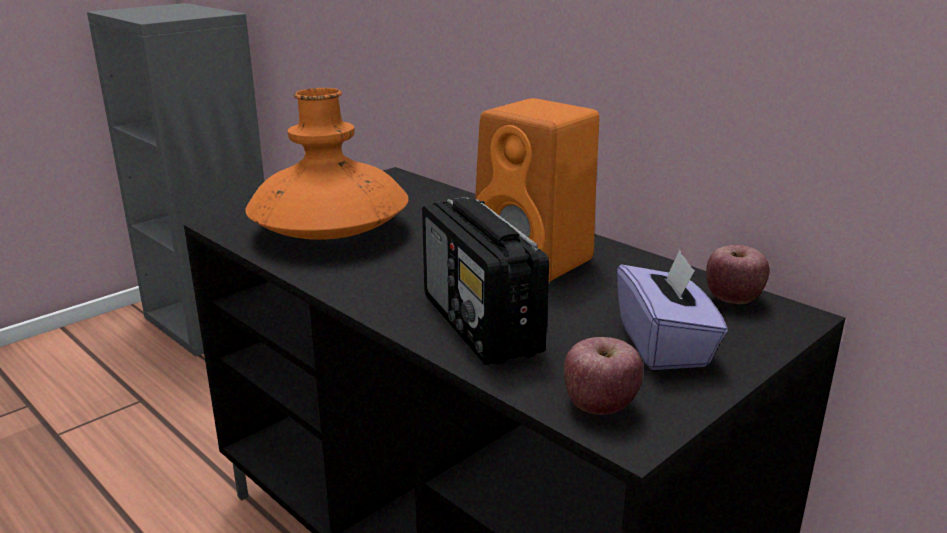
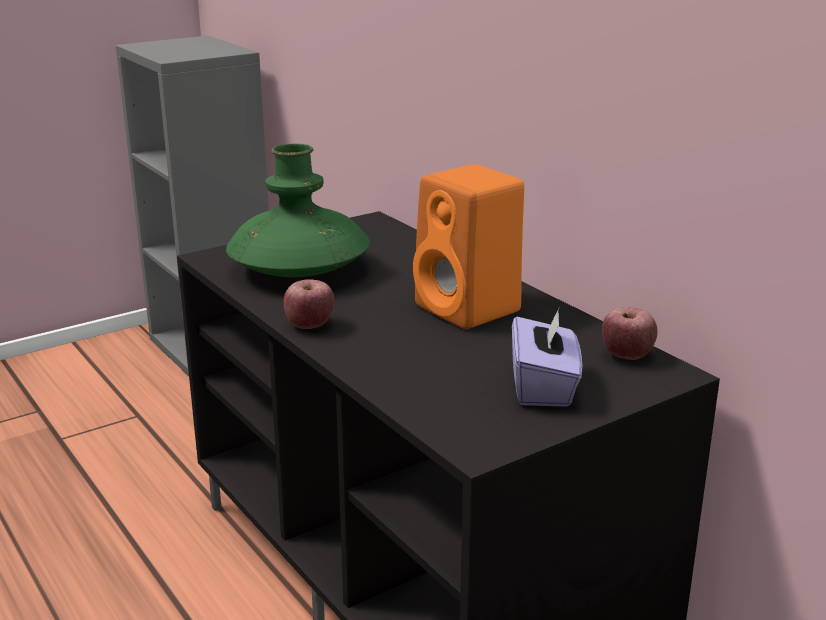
camera: 10 degrees right, 0 degrees up
orange vase [245,88,409,240] -> green vase [226,144,370,277]
radio [422,197,549,365] -> none
apple [564,337,644,415] -> apple moved to [284,279,334,329]

